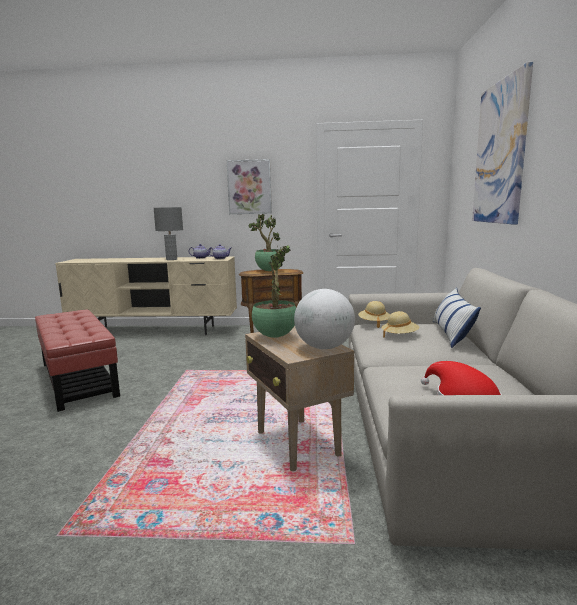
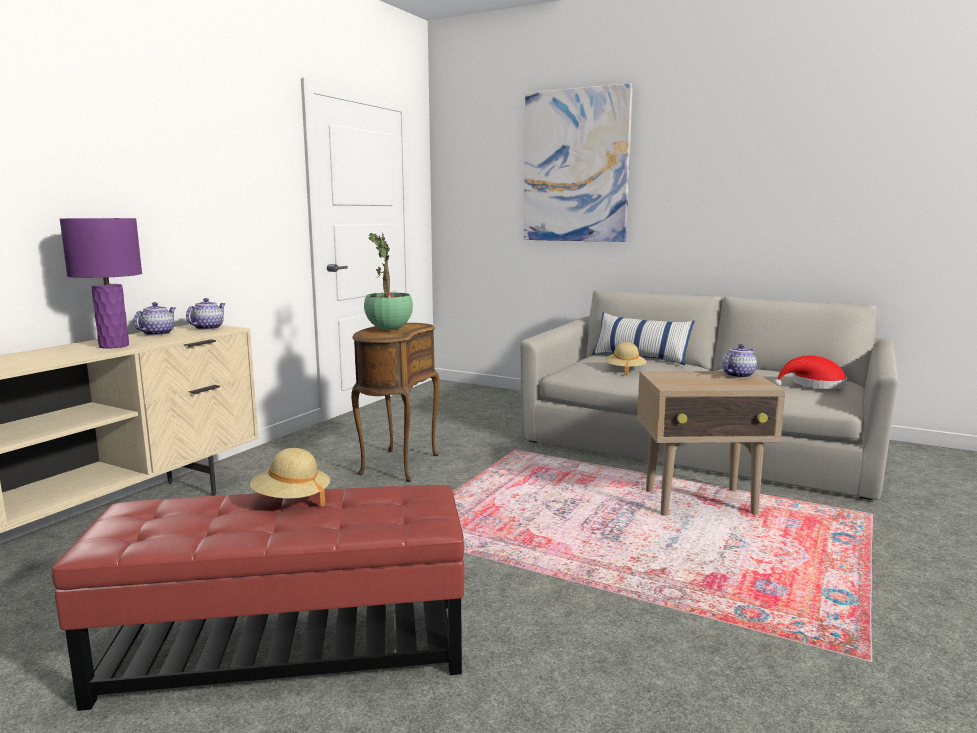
camera: 65 degrees left, 0 degrees up
grey table lamp [154,207,183,260] -> purple table lamp [60,218,142,349]
picture [227,159,272,214] -> none
potted plant [252,245,296,338] -> none
globe [294,289,355,349] -> teapot [722,344,757,378]
beige hat [358,301,390,328] -> beige hat moved to [250,448,330,506]

